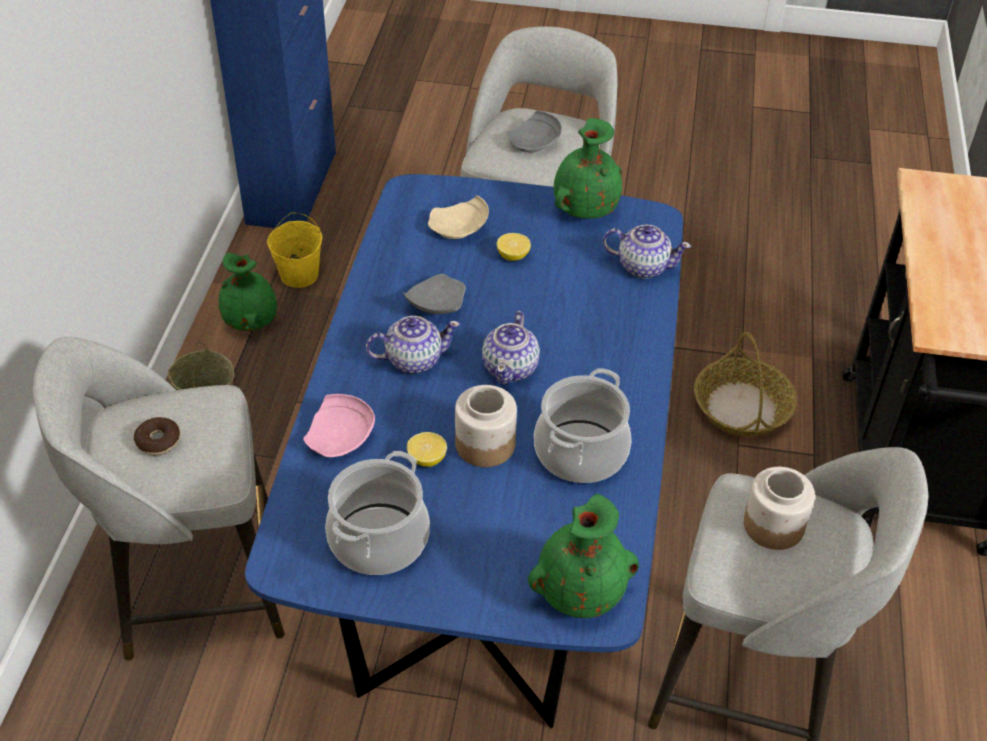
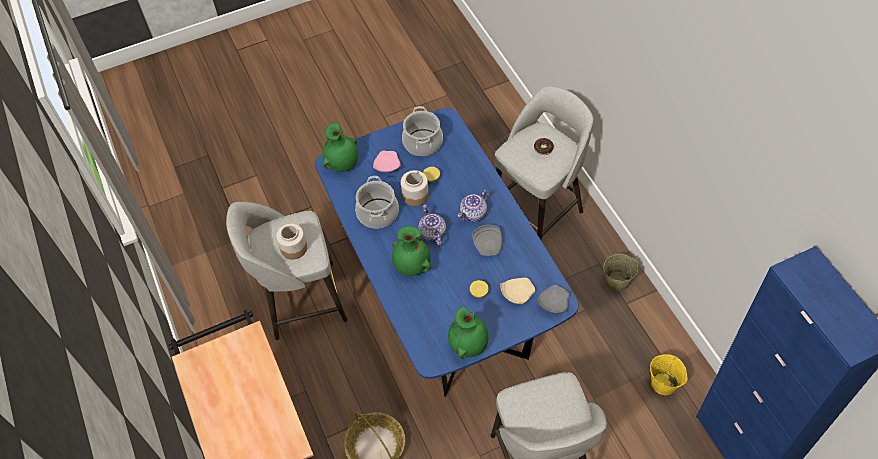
camera: 150 degrees right, 10 degrees up
green vase [219,253,277,331] -> green vase moved to [392,226,431,276]
pink plate [303,394,375,457] -> pink plate moved to [373,151,401,172]
grey plate [507,110,562,153] -> grey plate moved to [537,285,569,313]
teapot [603,225,691,279] -> none

